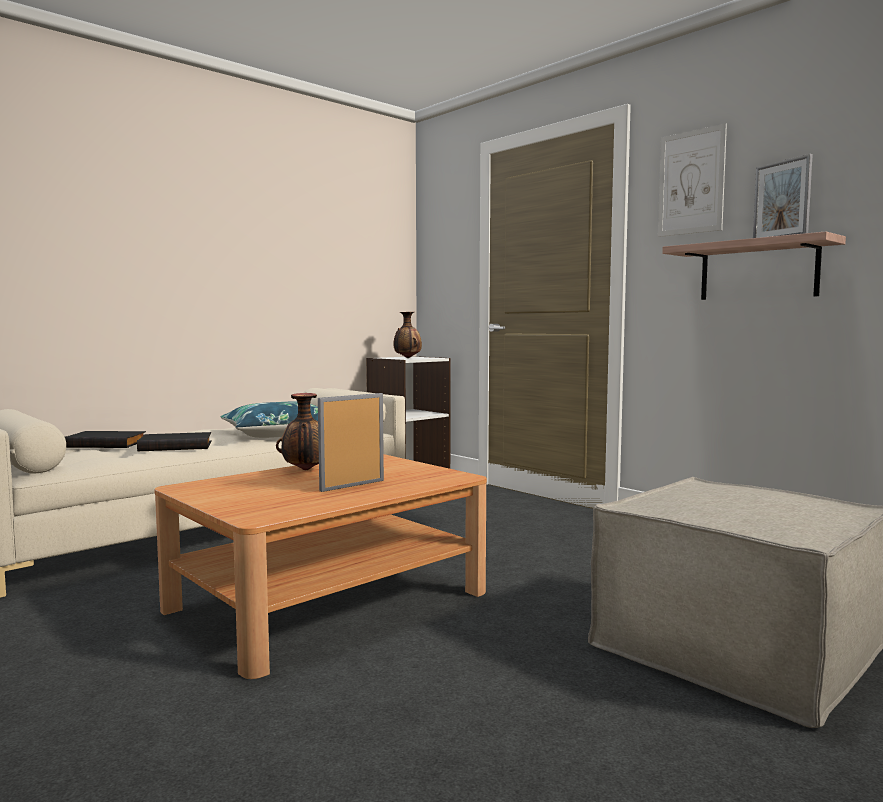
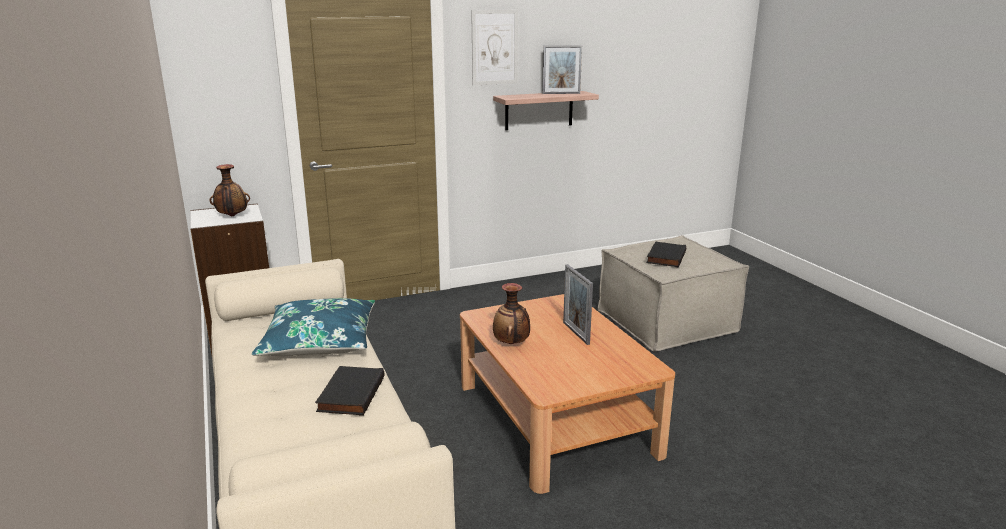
camera: 70 degrees left, 15 degrees up
black book [64,431,146,448] -> black book moved to [646,241,686,267]

